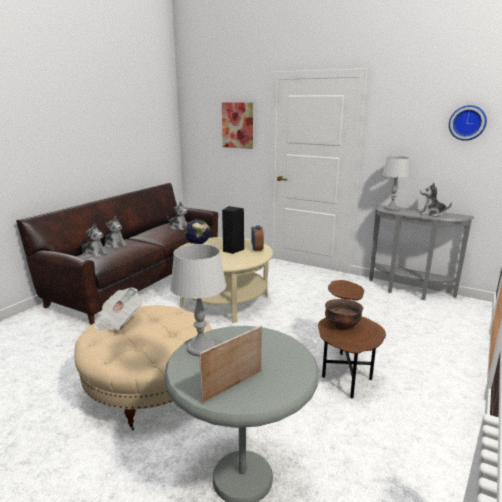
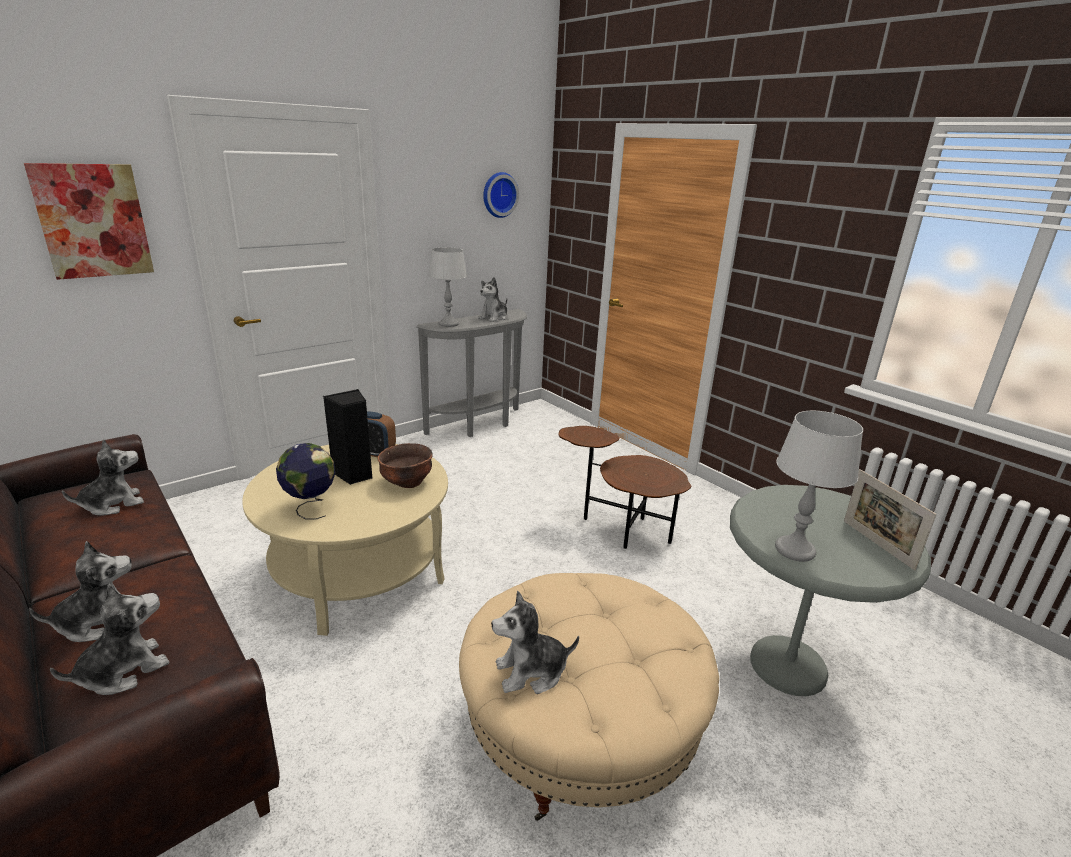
camera: 70 degrees left, 5 degrees up
newspaper [94,288,142,331] -> plush toy [491,591,579,694]
brown bowl [325,299,363,330] -> brown bowl moved to [378,443,432,488]

